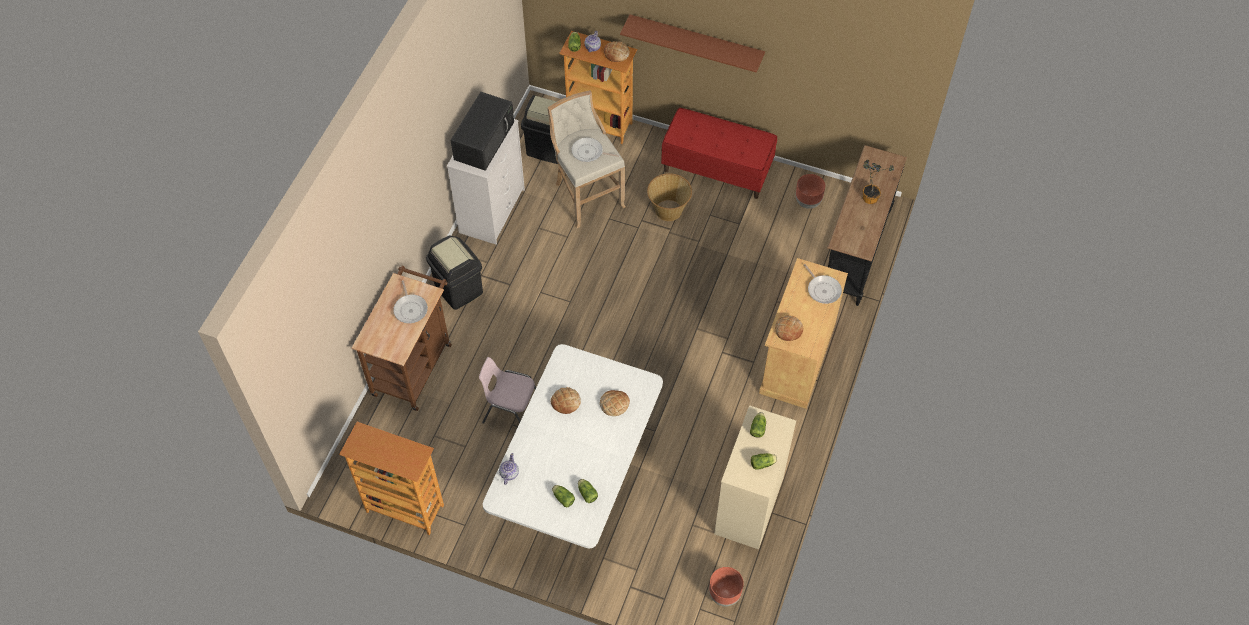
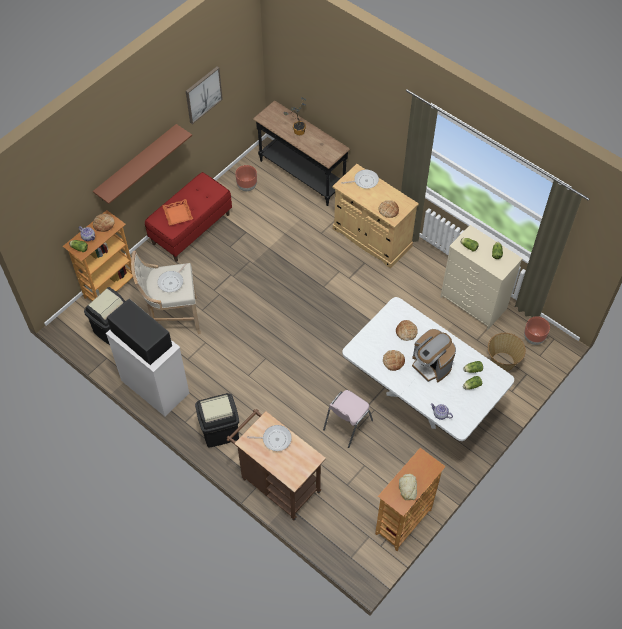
camera: 70 degrees left, 0 degrees up
basket [647,173,692,221] -> basket moved to [488,333,526,371]
none -> orange tray [162,199,193,226]
none -> picture [186,67,223,124]
none -> bread [399,474,417,500]
none -> coffee machine [412,329,456,383]

